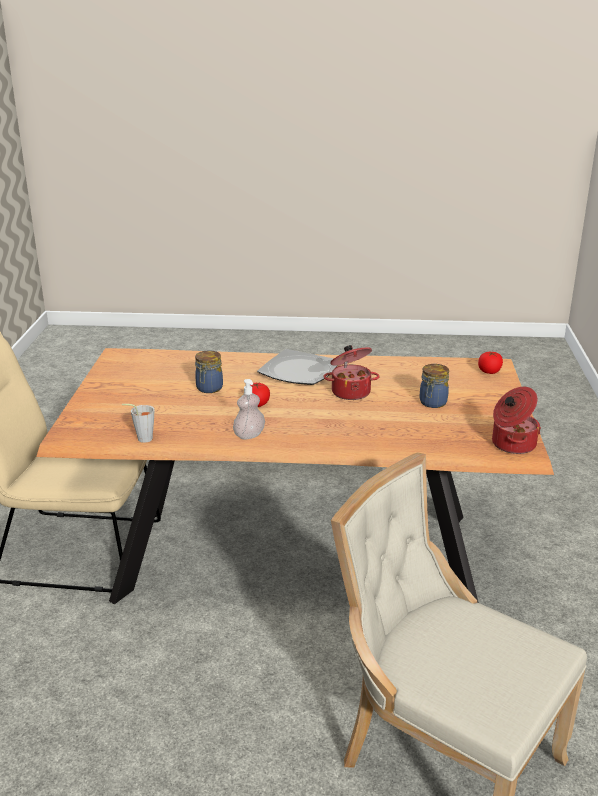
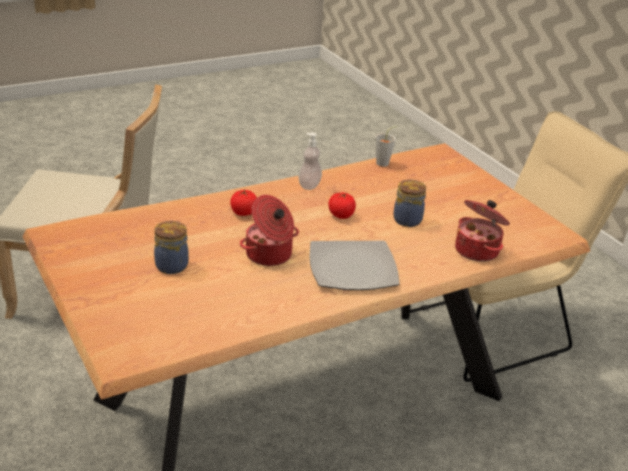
camera: 145 degrees right, 5 degrees up
tomato [478,351,503,374] -> tomato moved to [230,190,257,216]
cooking pot [492,387,541,454] -> cooking pot moved to [455,200,510,262]

